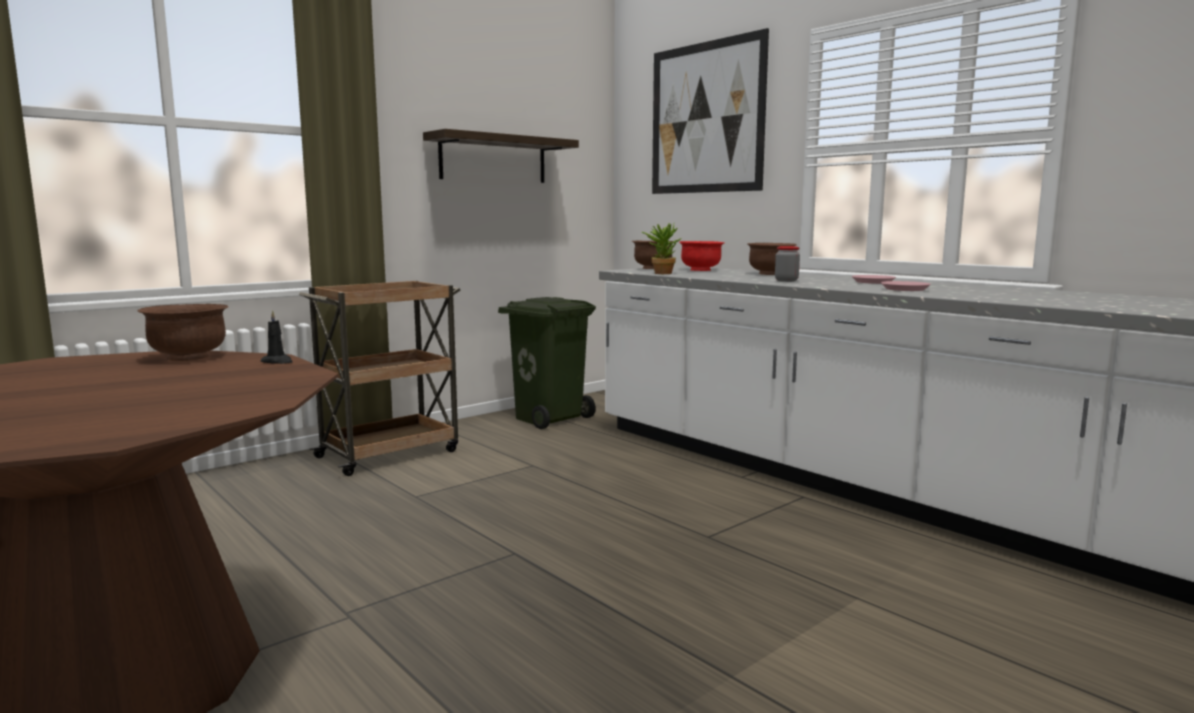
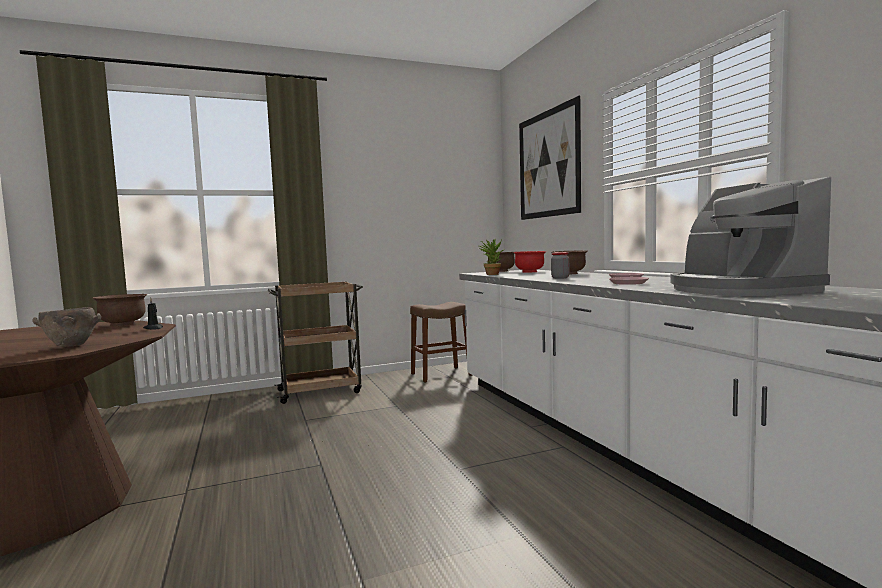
camera: 20 degrees right, 5 degrees down
shelf [423,129,579,183] -> none
green trash can [498,297,596,429] -> brown stool [410,302,472,383]
none -> brown bowl [32,307,101,347]
none -> coffee machine [670,177,831,296]

